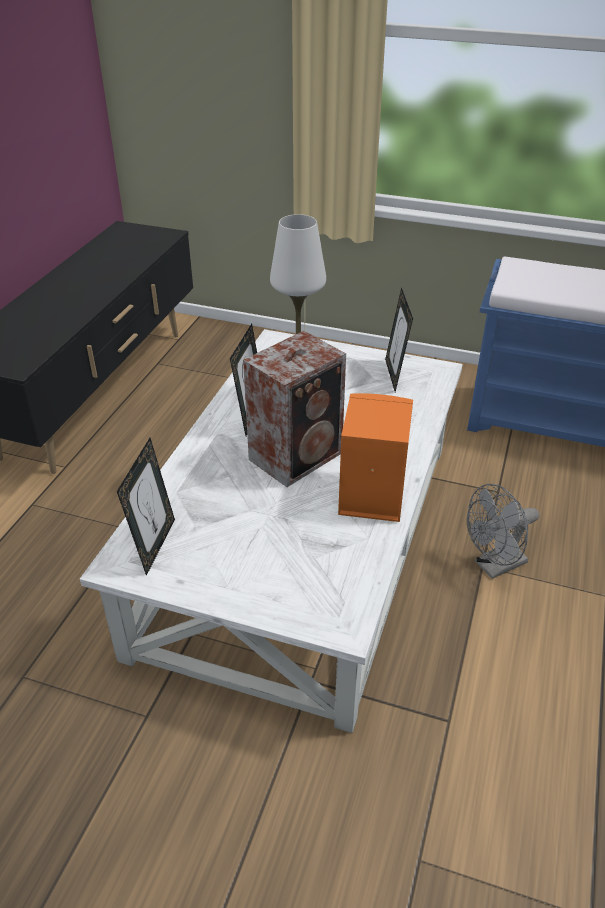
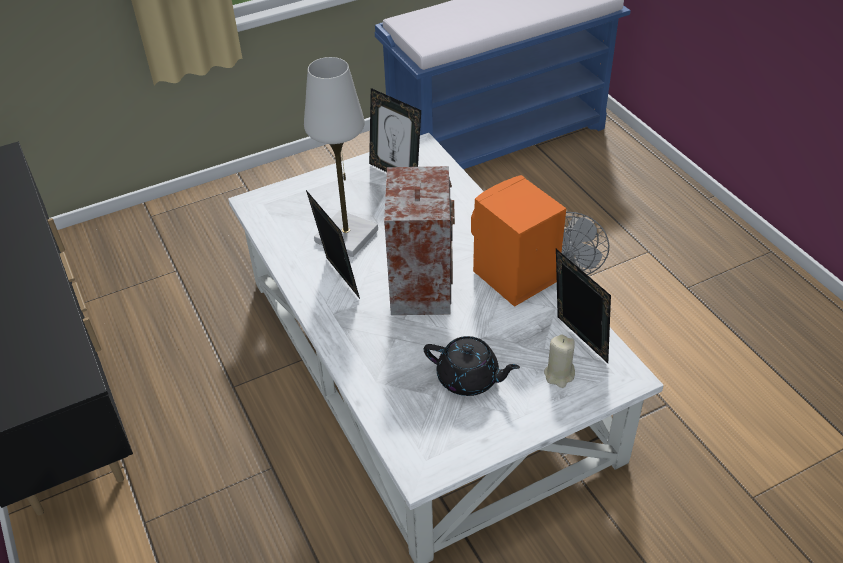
camera: 45 degrees left, 5 degrees up
picture frame [117,438,175,576] -> picture frame moved to [556,249,611,363]
none -> black teapot [424,336,520,396]
none -> beige candle [544,334,575,388]

